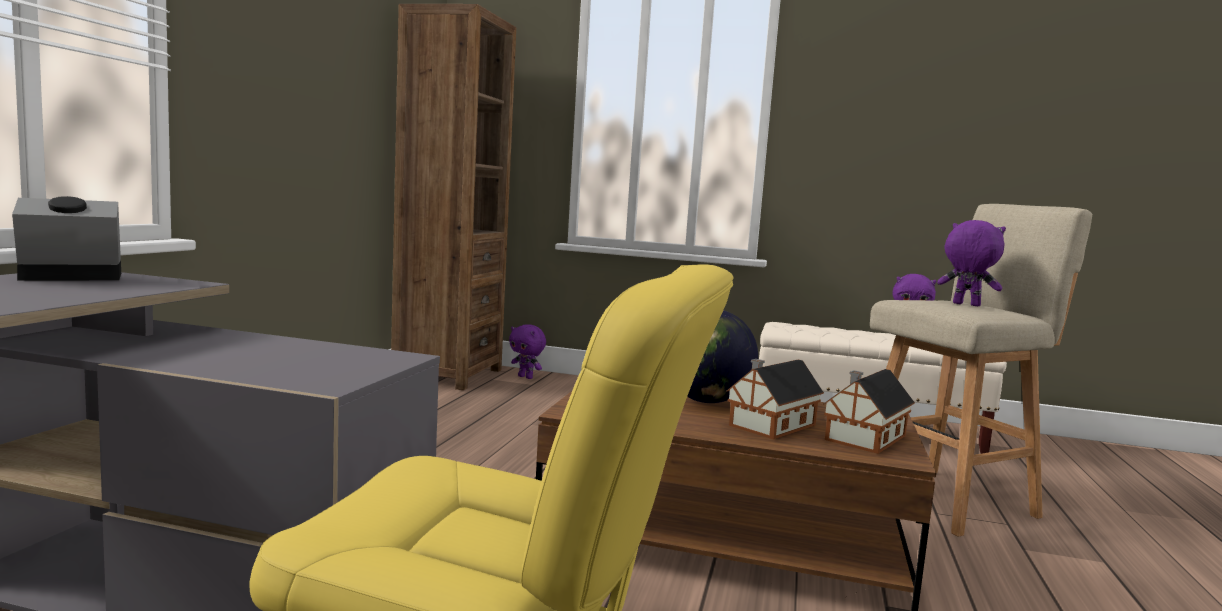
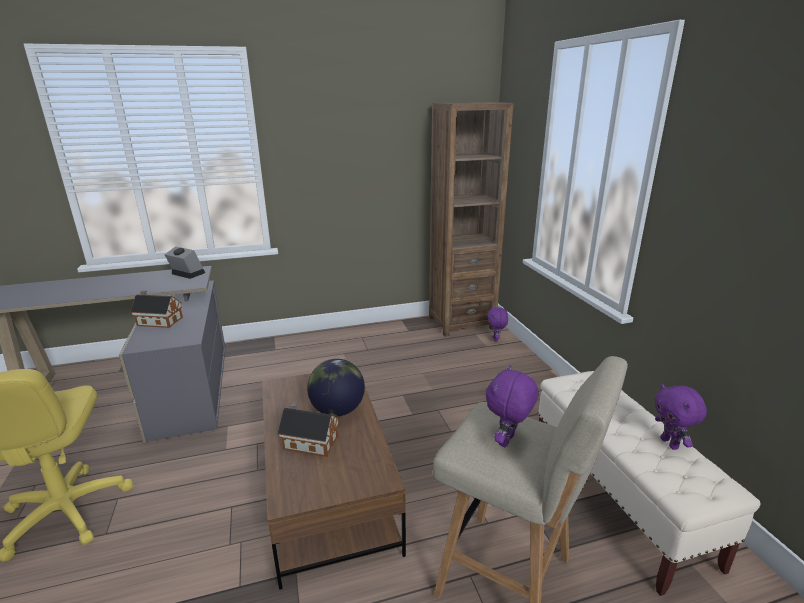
camera: 60 degrees right, 15 degrees up
toy house [823,369,915,454] -> toy house moved to [130,291,183,328]
purple plush toy [937,220,1006,306] -> purple plush toy turned 150 degrees counterclockwise [486,365,539,447]

